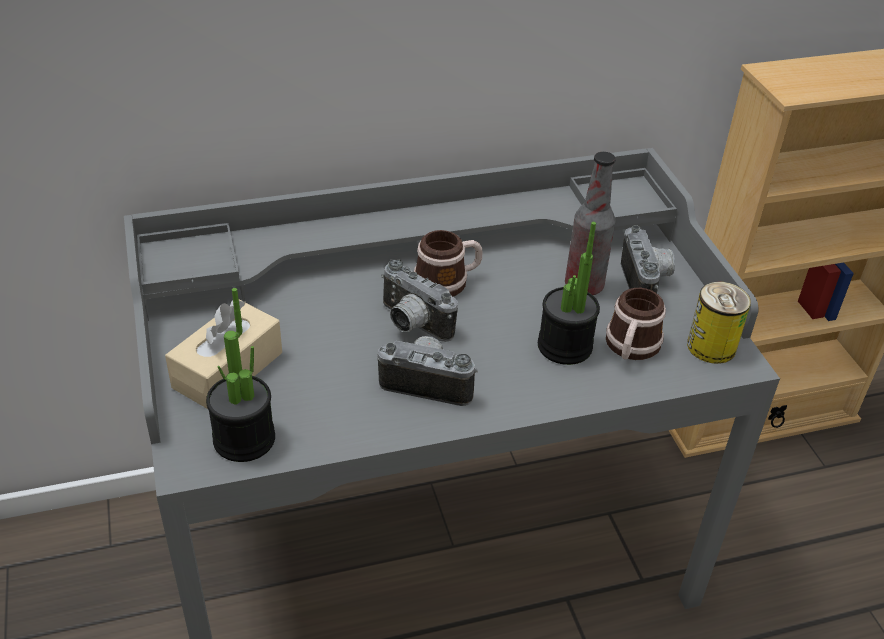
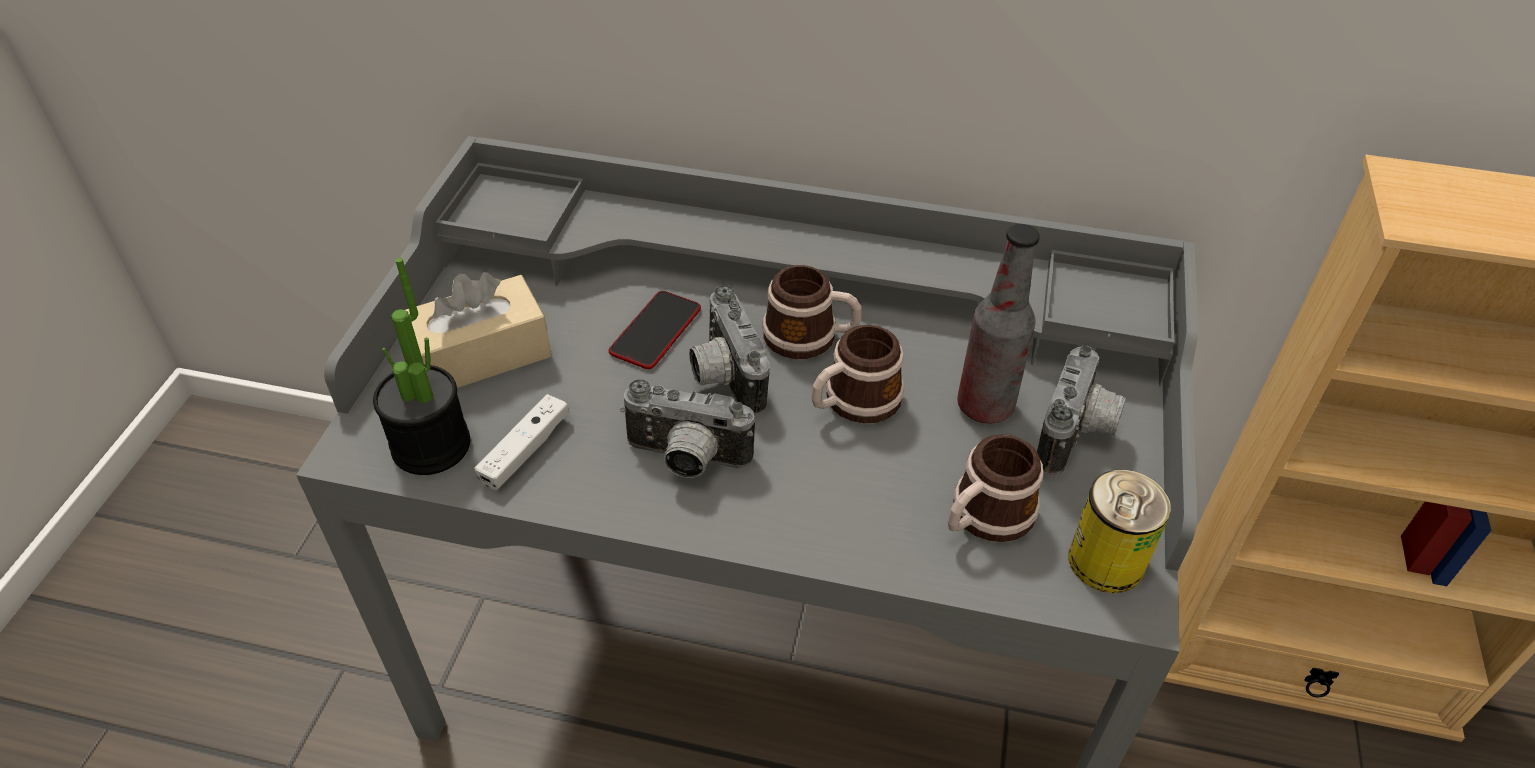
camera: 30 degrees right, 5 degrees up
camera [377,336,478,406] -> camera turned 150 degrees clockwise [620,379,755,478]
potted plant [538,222,600,365] -> none
none -> white game controller [474,394,569,491]
none -> phone [609,291,701,369]
none -> mug [811,325,904,424]

